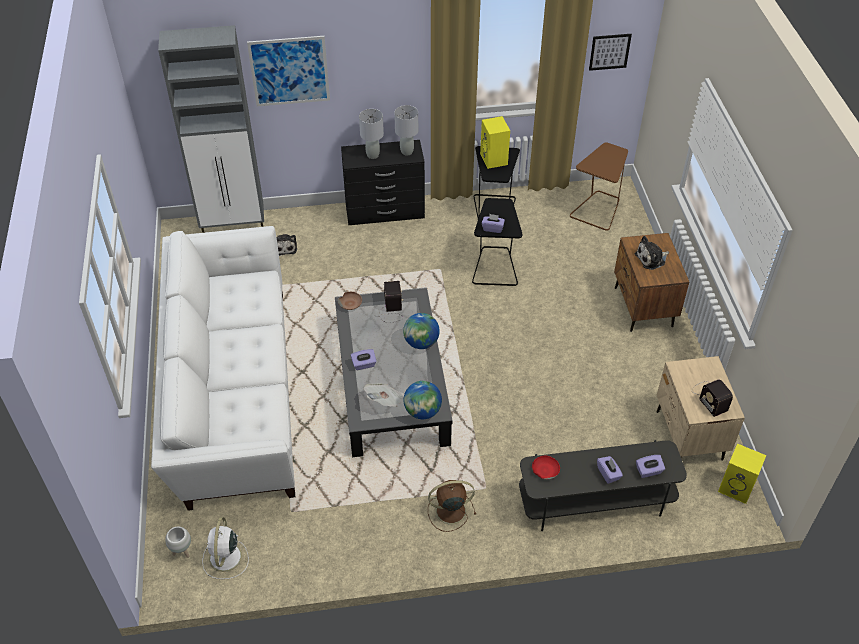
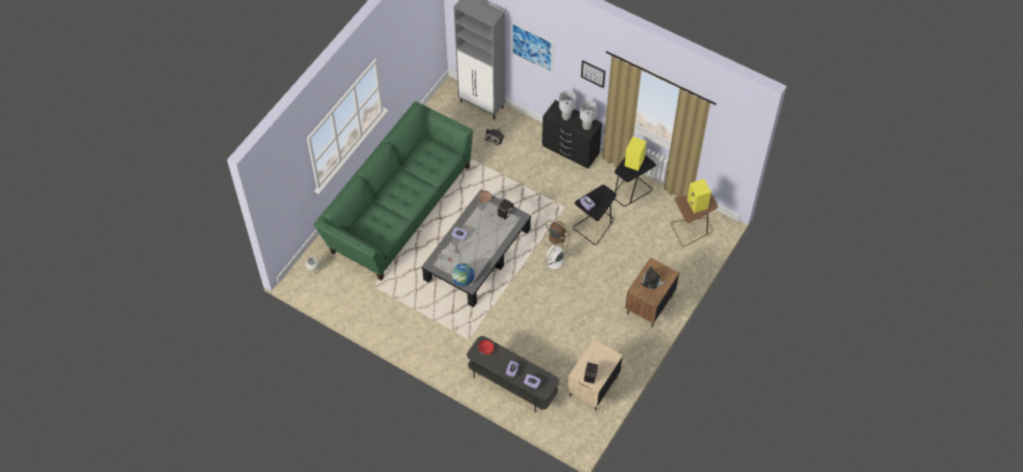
camera: 40 degrees right, 10 degrees up
white sofa [151,226,295,511] -> green sofa [313,101,473,280]
white fan [202,517,249,579] -> white fan moved to [541,242,567,274]
globe [403,313,440,349] -> none
brown fan [428,480,476,532] -> brown fan moved to [543,220,570,247]
picture [589,34,632,71] -> picture moved to [581,60,606,88]
yellow speaker [718,444,766,504] -> yellow speaker moved to [687,179,711,213]

